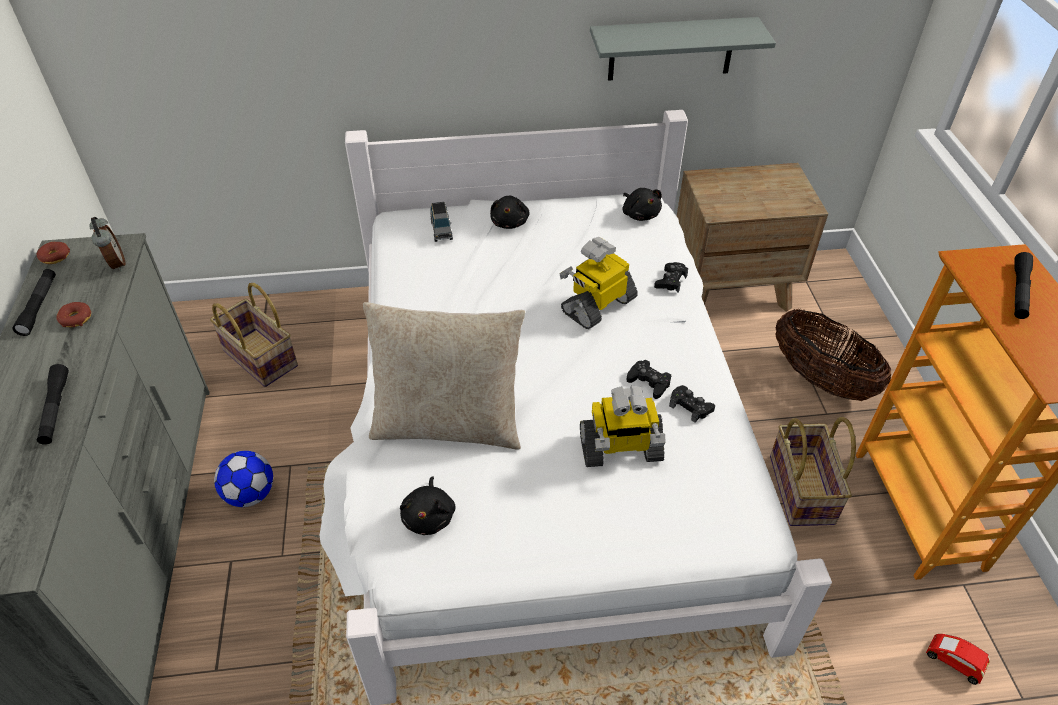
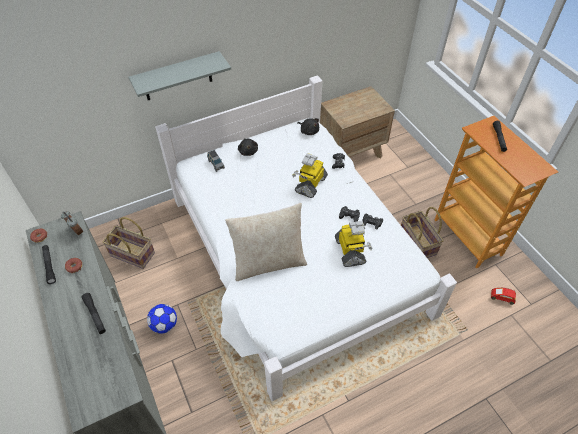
camera: 20 degrees left, 5 degrees up
black plush toy [400,476,455,535] -> none
toy robot [580,385,666,467] -> toy robot turned 75 degrees counterclockwise [335,221,372,267]
grey shelf [590,17,776,81] -> grey shelf moved to [128,51,231,100]
basket [775,309,891,401] -> none

